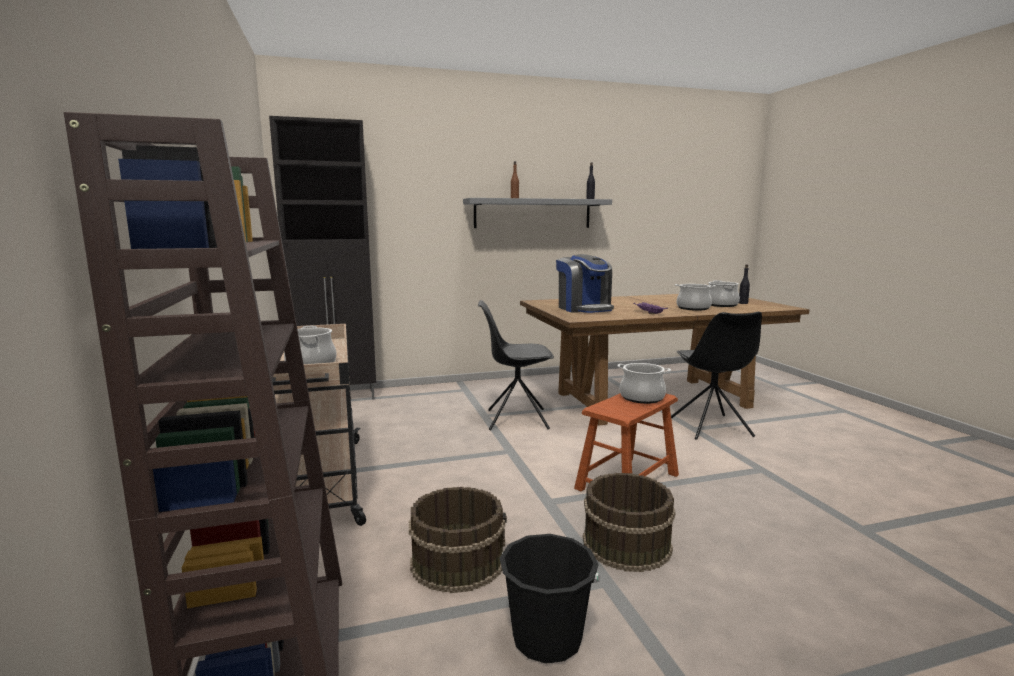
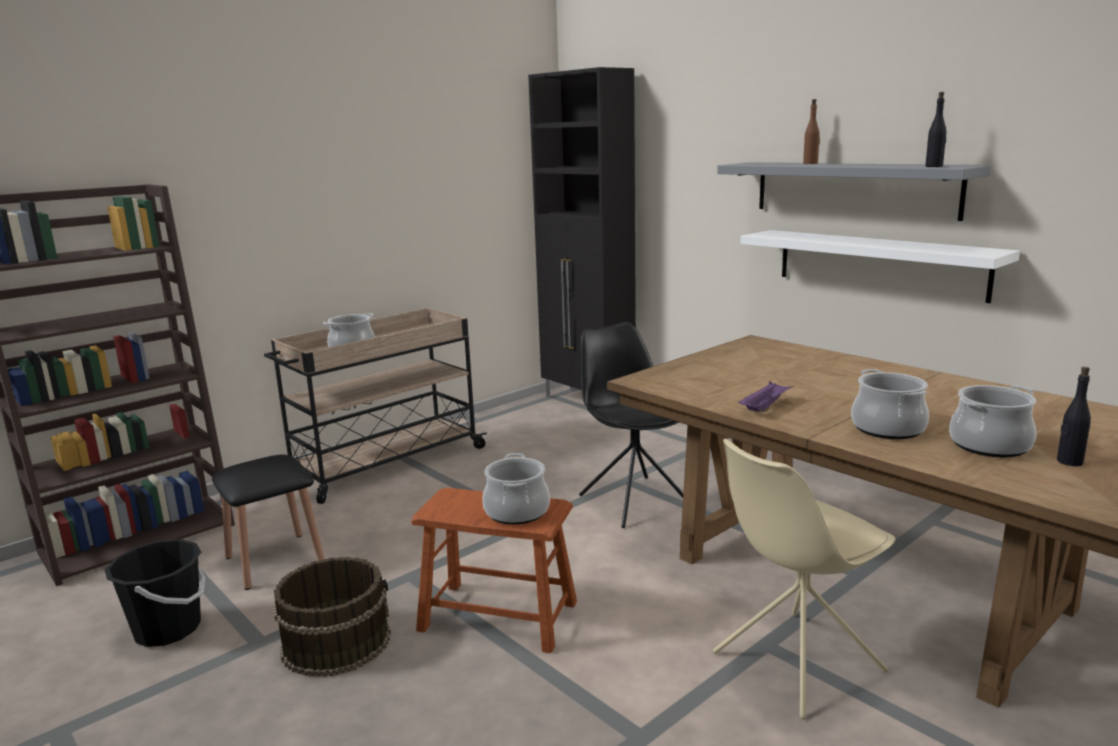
camera: 65 degrees right, 5 degrees up
brown bucket [409,487,507,593] -> black stool [212,455,325,590]
coffee machine [556,254,614,313] -> none
black chair [671,312,762,440] -> beige chair [713,439,896,719]
none -> white shelf [741,230,1020,303]

